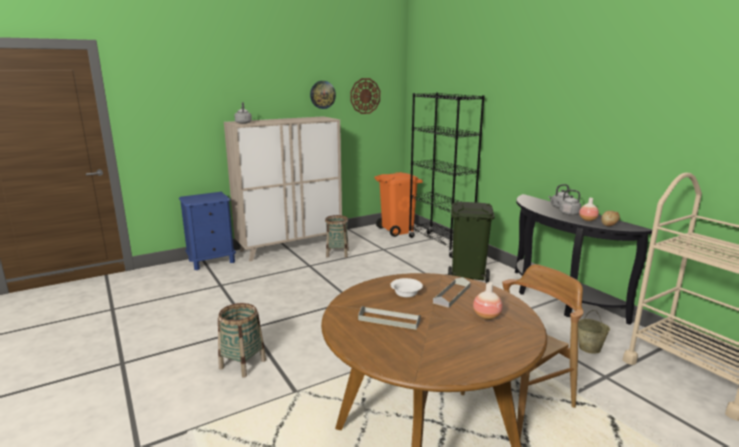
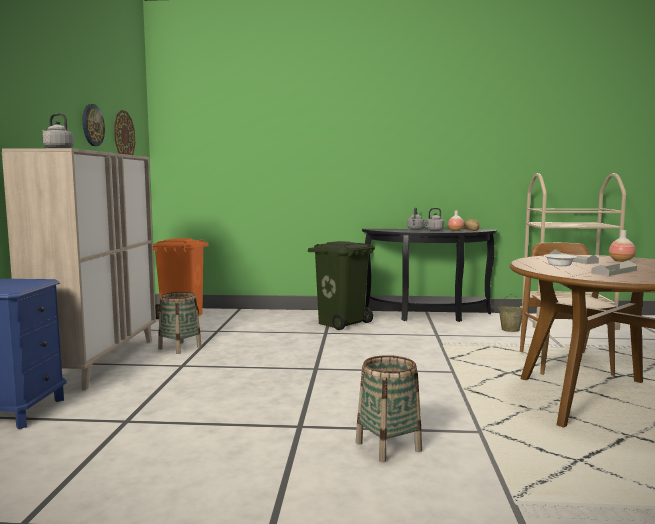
camera: 55 degrees left, 10 degrees down
black bookcase [408,93,485,258] -> none

